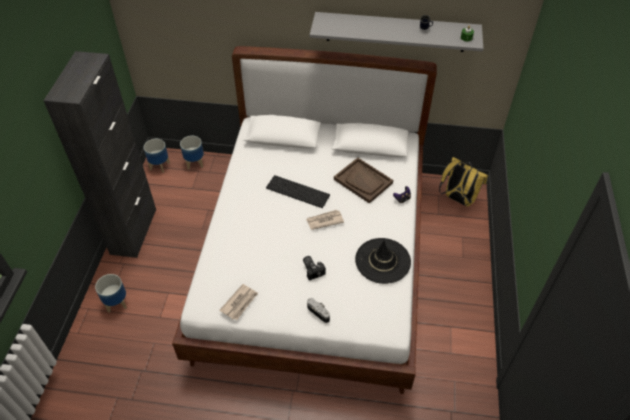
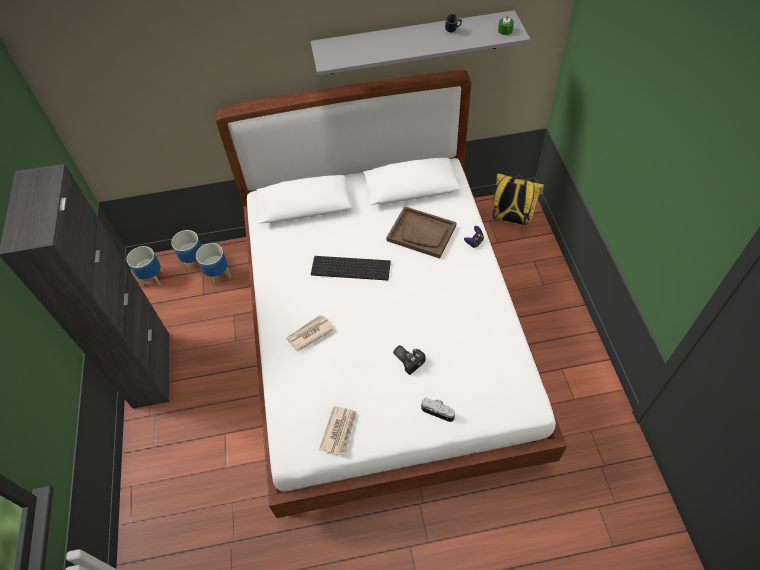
camera: 15 degrees left, 5 degrees up
planter [95,274,127,313] -> planter moved to [196,243,231,286]
newspaper [306,210,344,230] -> newspaper moved to [286,315,334,351]
black hat [355,238,411,284] -> none

